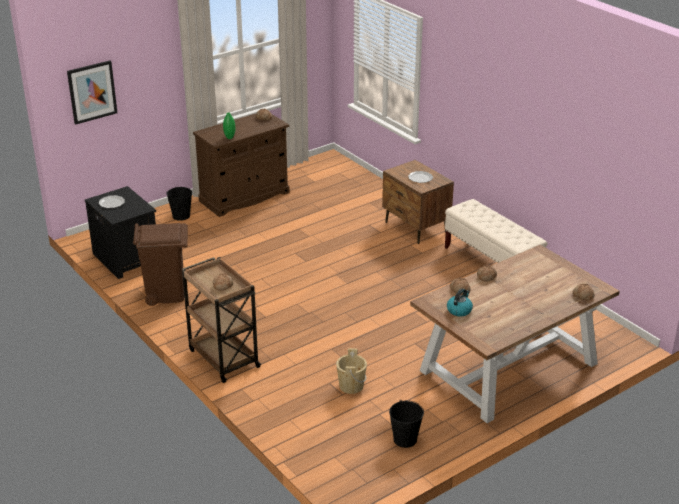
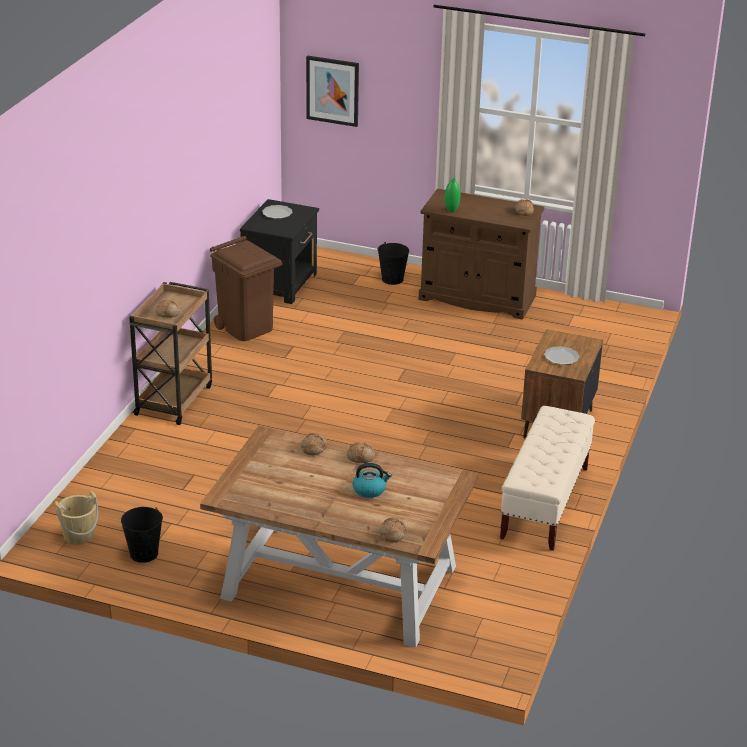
camera: 55 degrees right, 0 degrees up
beige bucket [336,348,367,394] -> beige bucket moved to [55,491,98,545]
kettle [447,289,473,317] -> kettle moved to [352,463,392,498]

